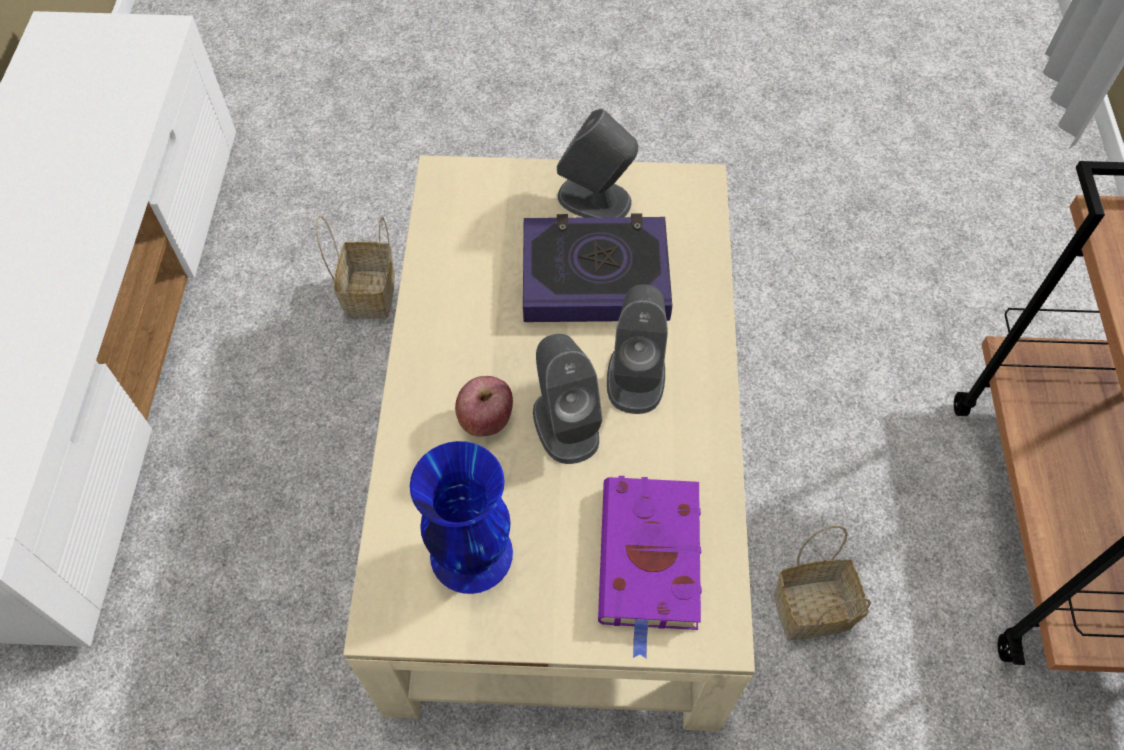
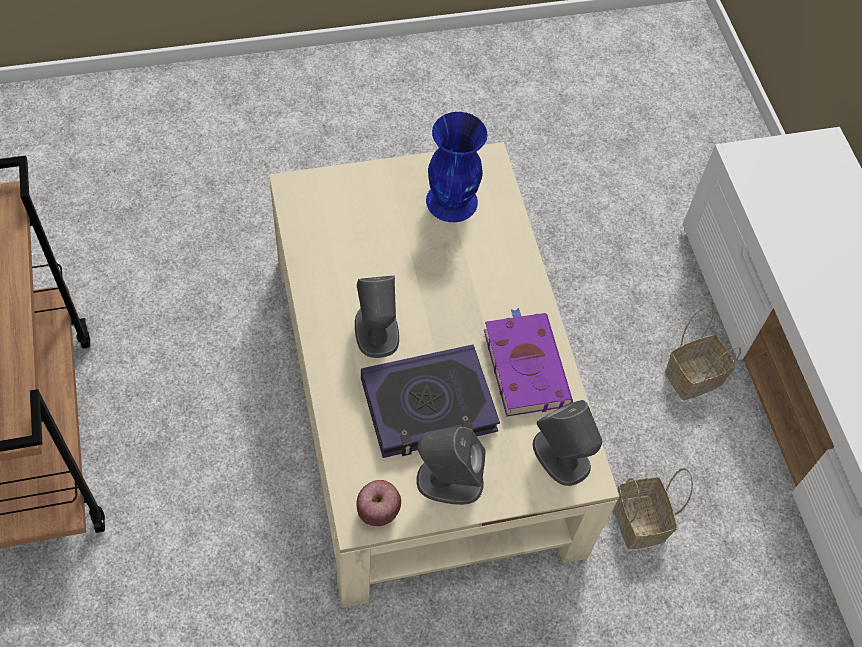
camera: 160 degrees right, 0 degrees up
apple [455,376,513,437] -> apple moved to [356,480,401,526]
grey speaker [533,334,603,464] -> grey speaker moved to [533,400,602,486]
purple book [598,476,702,659] -> purple book moved to [484,308,573,417]
basket [774,526,871,640] -> basket moved to [665,305,741,400]

